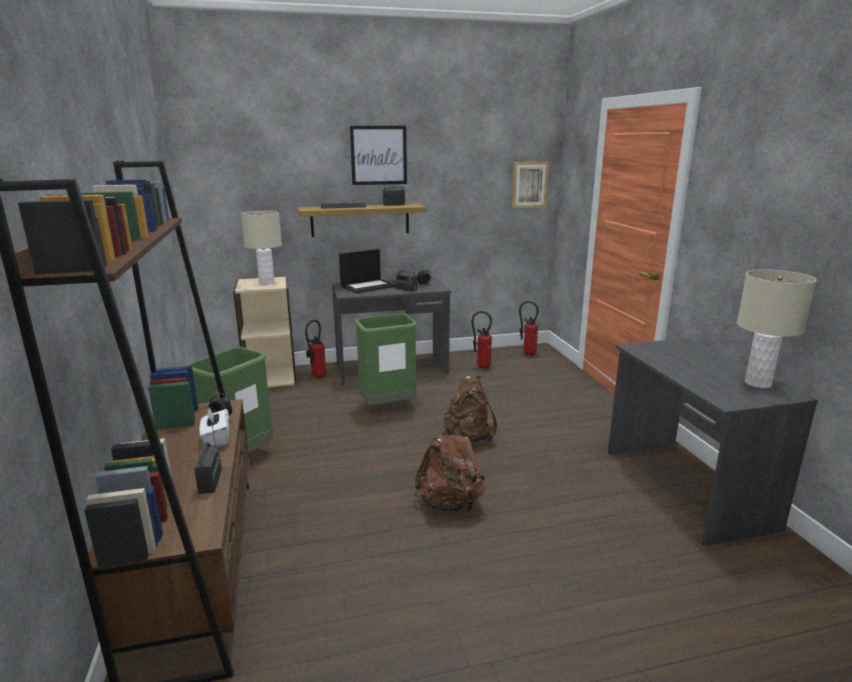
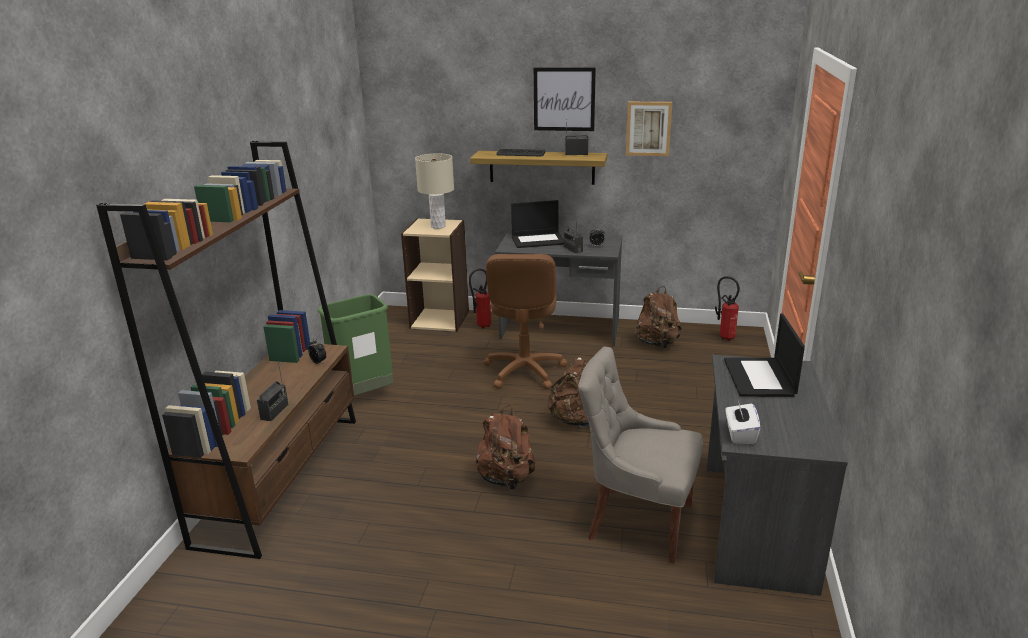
camera: 25 degrees right, 5 degrees up
white tissue box [199,407,229,446] -> white tissue box moved to [726,400,760,444]
green trash can [355,314,417,405] -> brown office chair [483,254,568,389]
fire extinguisher [472,311,492,368] -> brown backpack [633,286,682,348]
picture [511,162,549,208] -> picture moved to [626,102,672,156]
beige table lamp [737,269,816,388] -> none
none -> grey chair [578,346,703,564]
none -> laptop [724,313,805,397]

